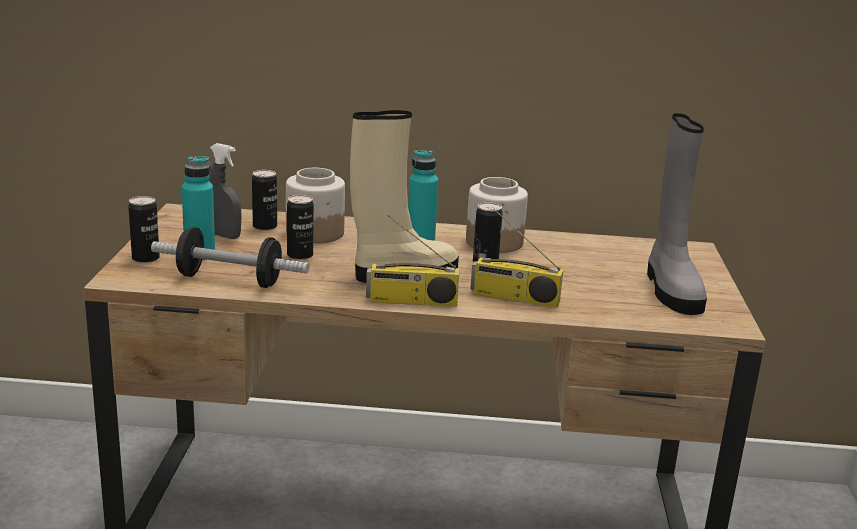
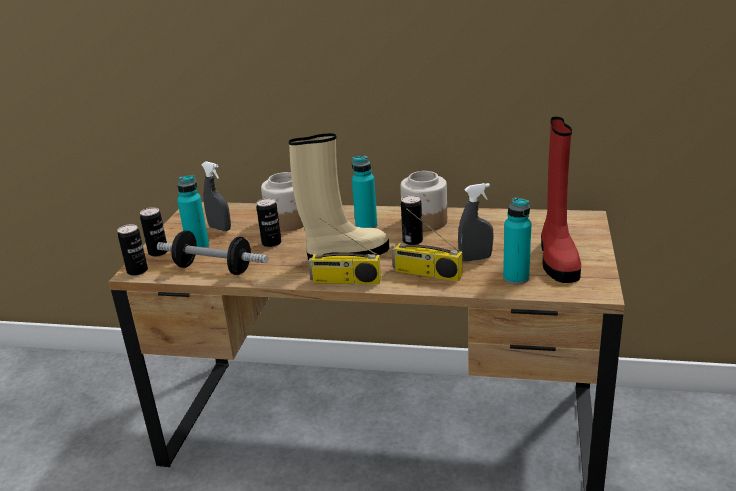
camera: 10 degrees right, 5 degrees up
can [252,170,277,231] -> can moved to [117,224,148,276]
grey boot [647,113,707,315] -> red boot [541,117,581,283]
none -> grey spray bottle [458,183,493,262]
none -> turquoise bottle [503,197,531,285]

